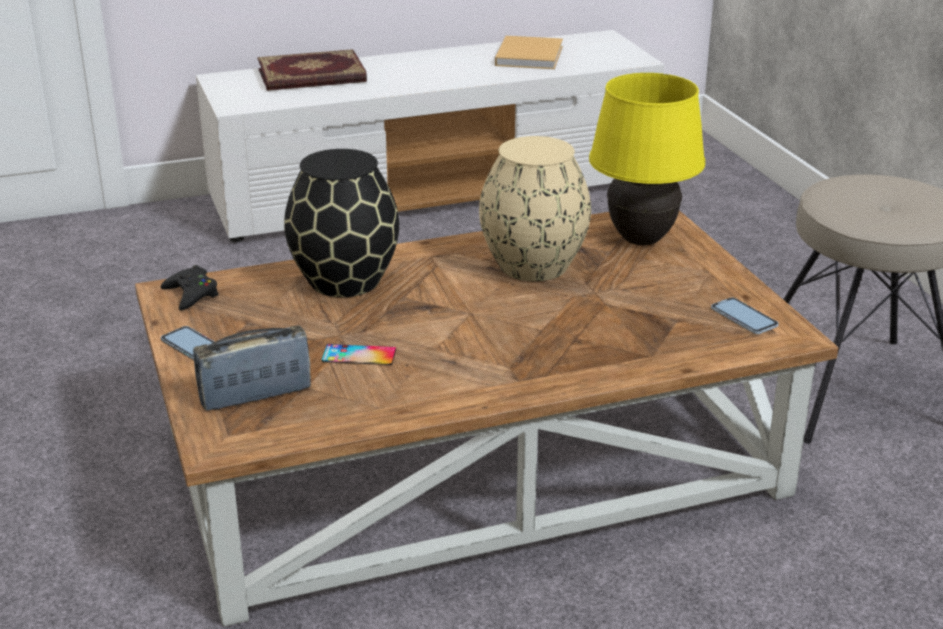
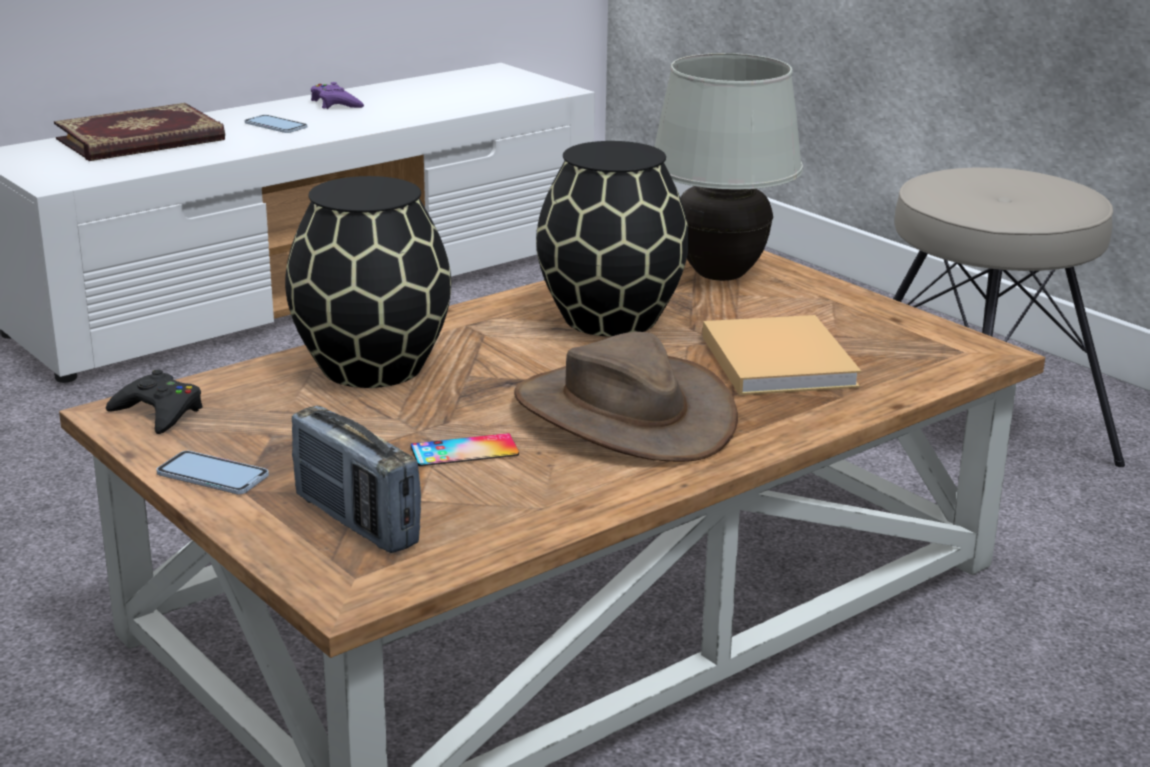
camera: 20 degrees left, 5 degrees down
radio [193,325,311,411] -> radio turned 90 degrees counterclockwise [292,406,421,553]
beige vase [479,136,591,281] -> black vase [536,141,689,337]
beige book [495,36,563,69] -> beige book moved to [702,315,861,395]
yellow table lamp [589,73,705,245] -> white table lamp [655,53,803,281]
phone [711,298,779,334] -> phone moved to [245,115,307,133]
none -> purple game controller [311,82,364,109]
none -> brown hat [514,332,738,462]

